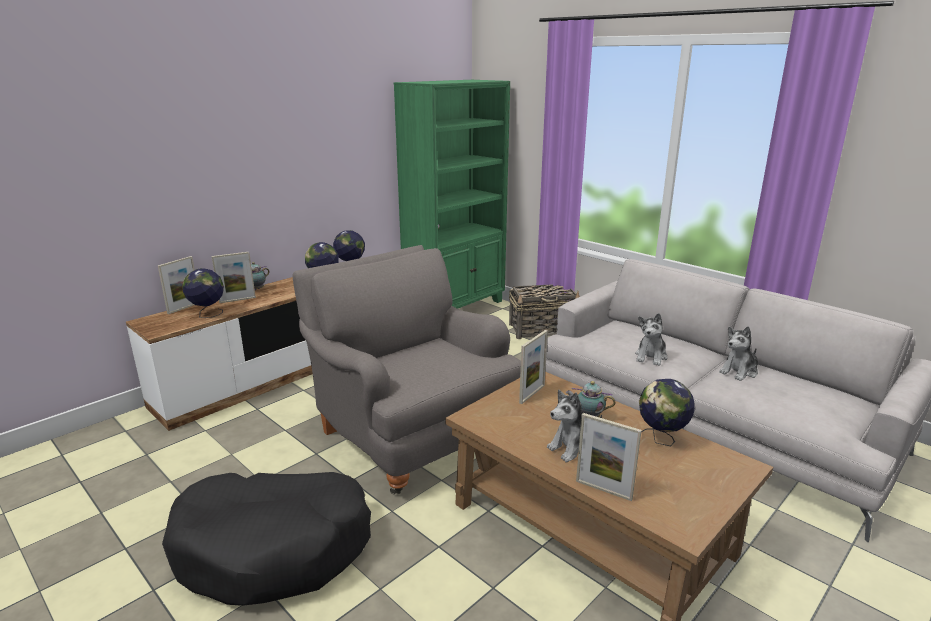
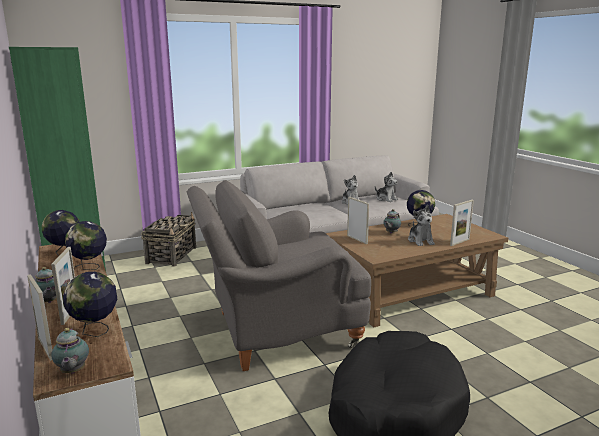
camera: 70 degrees left, 5 degrees down
plush toy [635,313,668,366] -> plush toy moved to [375,172,398,202]
none -> teapot [51,328,89,373]

